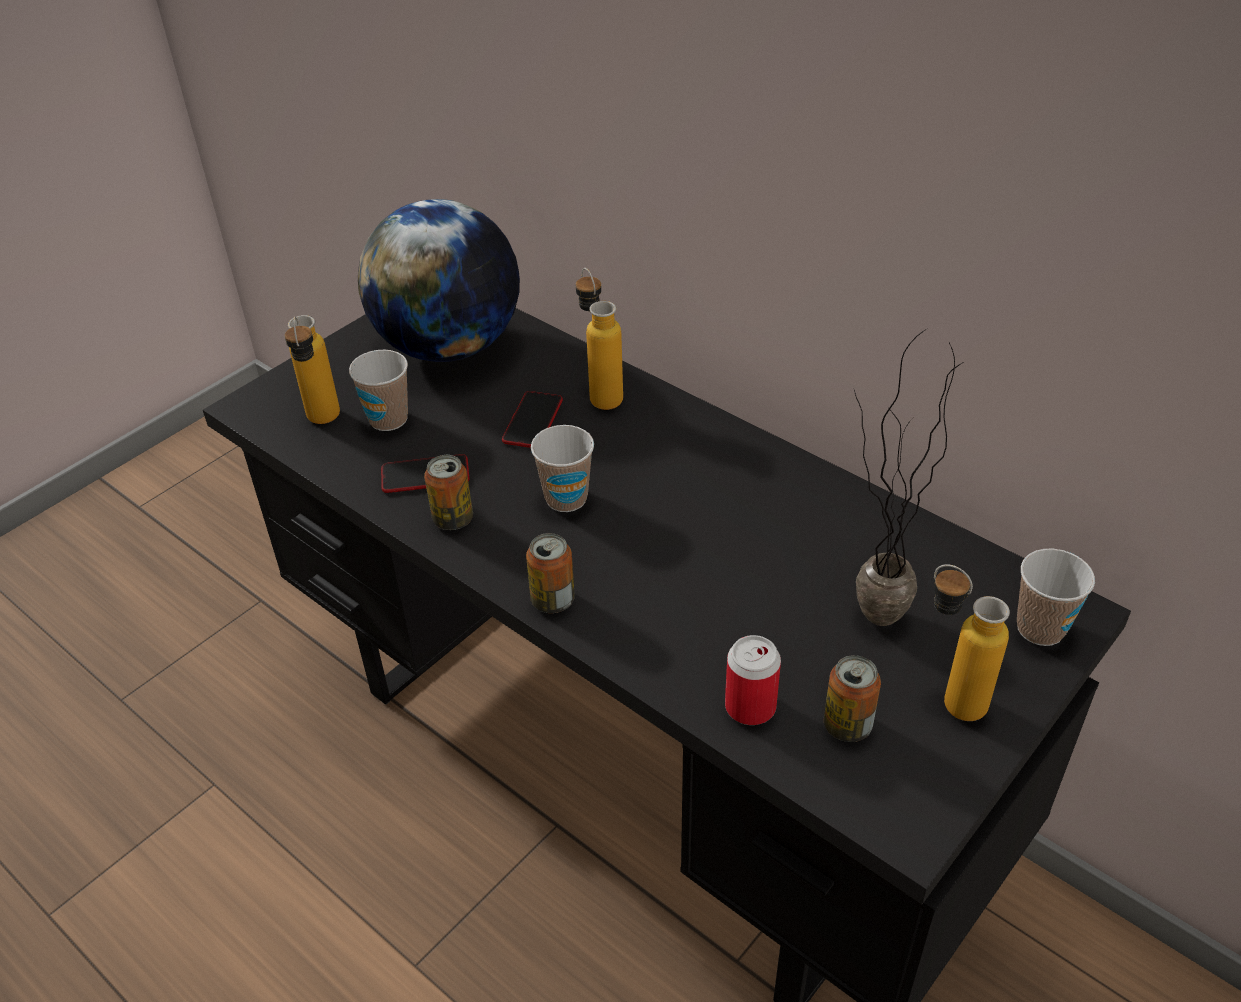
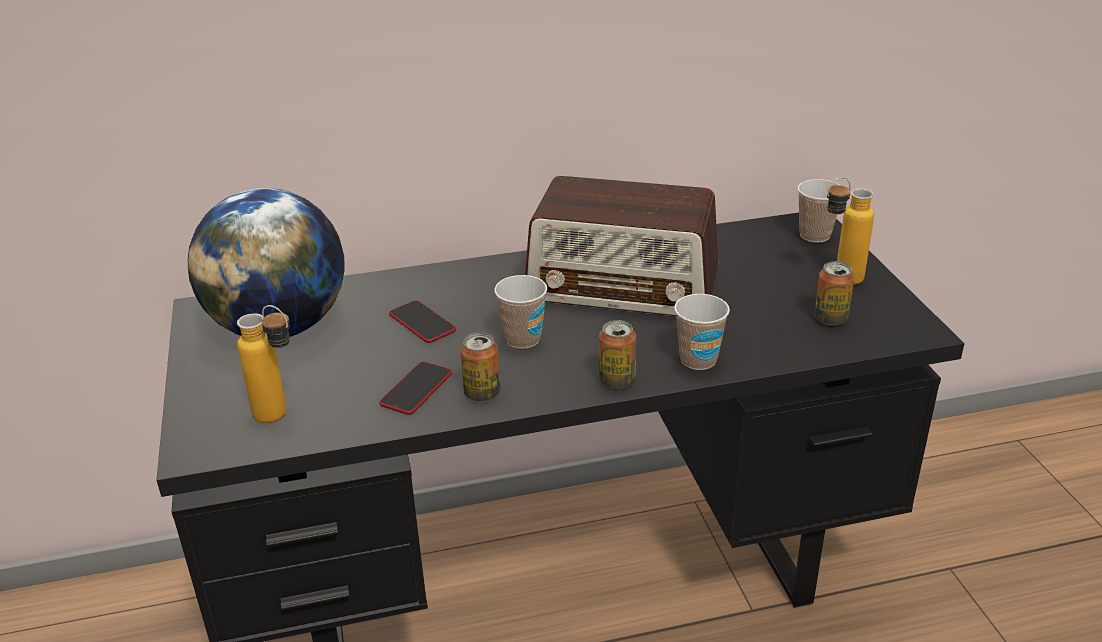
camera: 55 degrees left, 10 degrees down
cup [349,350,408,431] -> cup moved to [674,294,730,370]
bottle [576,268,623,410] -> none
can [725,635,781,725] -> none
potted plant [854,330,963,626] -> none
none -> radio [525,176,718,316]

